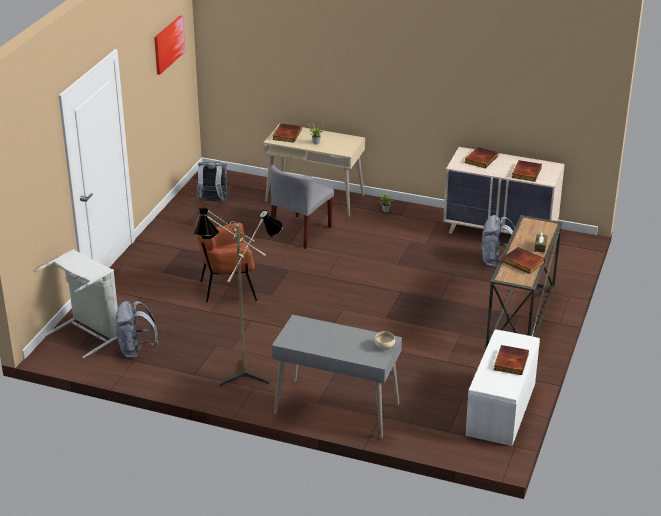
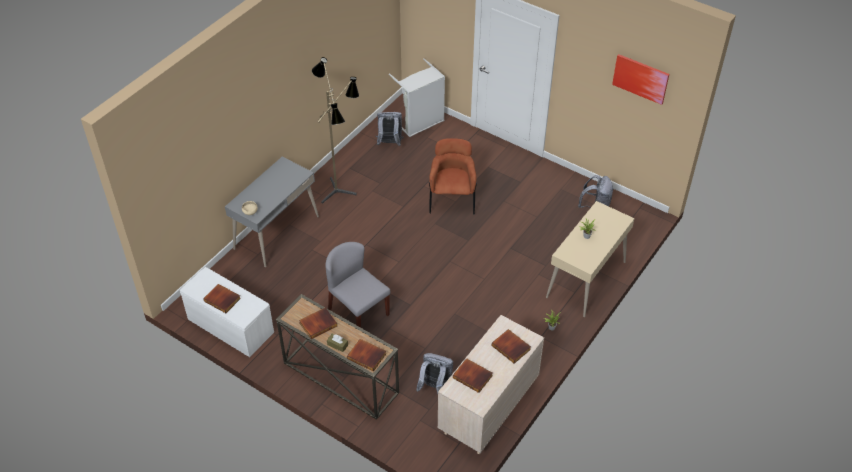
camera: 105 degrees right, 15 degrees up
grey chair [270,165,334,249] -> grey chair moved to [325,242,390,328]
book [272,124,302,143] -> book moved to [347,339,386,372]

